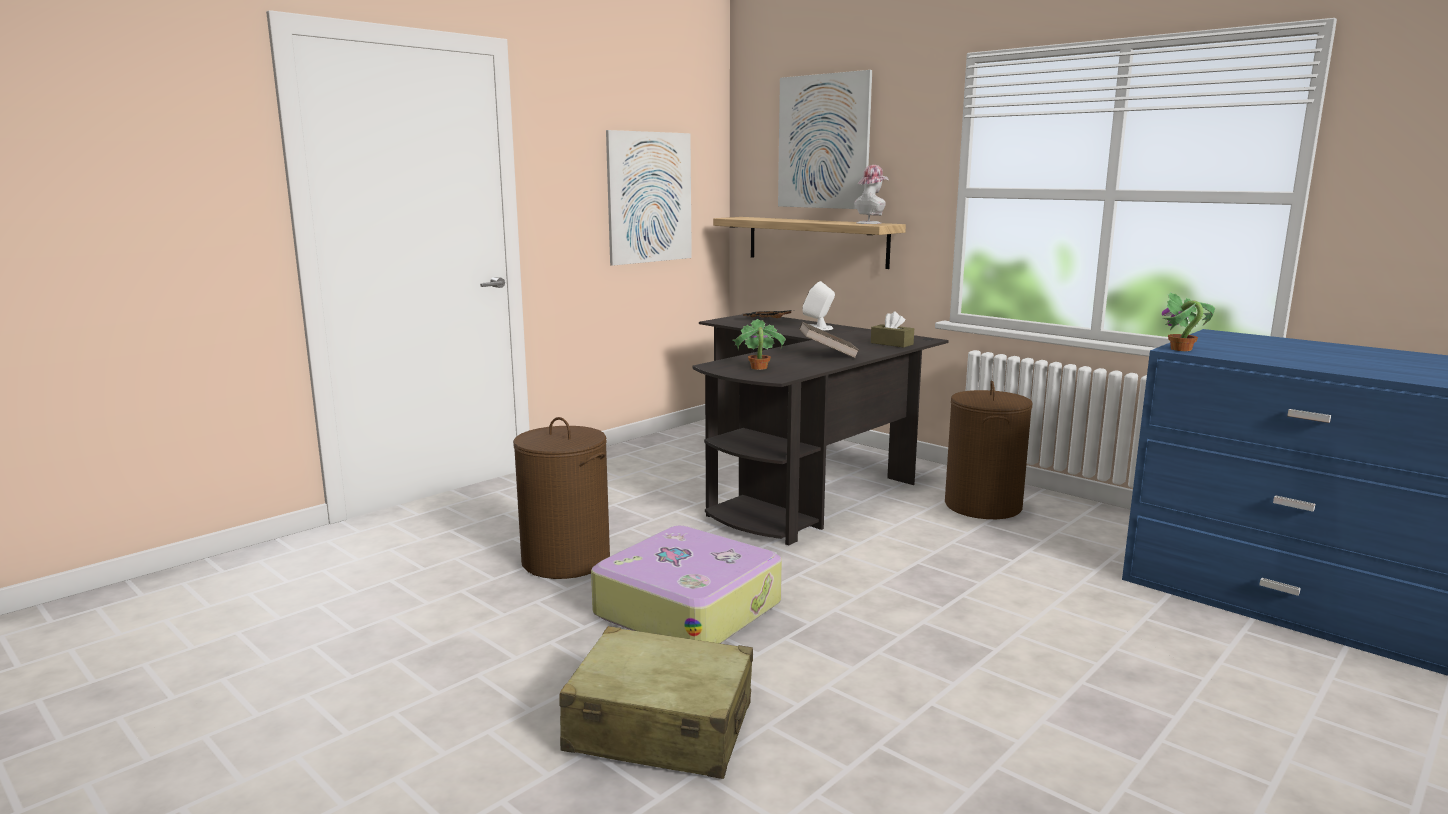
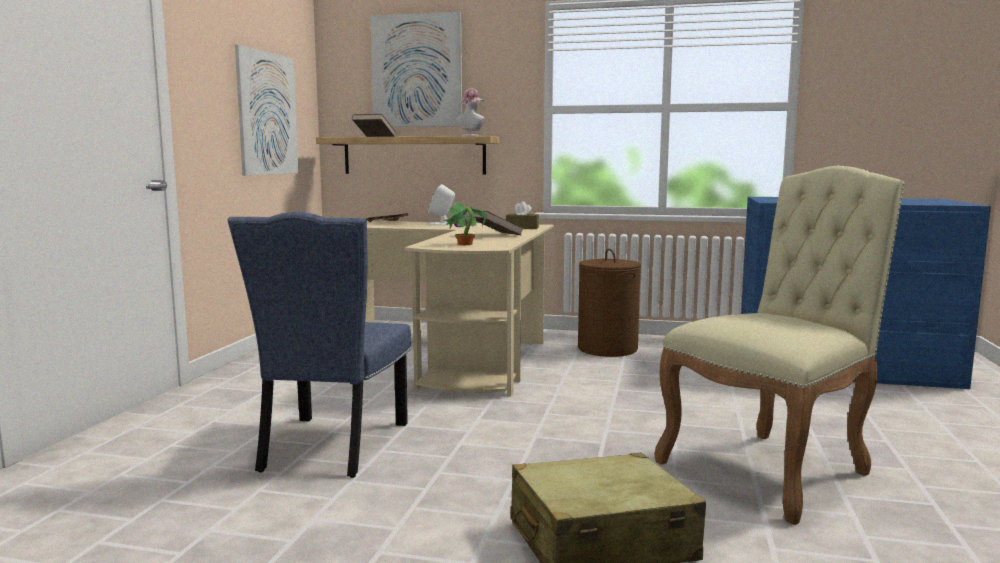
camera: 30 degrees left, 5 degrees down
brown laundry basket [513,417,610,579] -> blue chair [228,211,411,478]
suitcase [591,526,782,644] -> none
black desk [693,314,949,546] -> beige desk [365,221,554,397]
potted plant [1162,292,1215,351] -> none
none -> brown book [352,114,395,137]
none -> beige chair [655,165,904,525]

